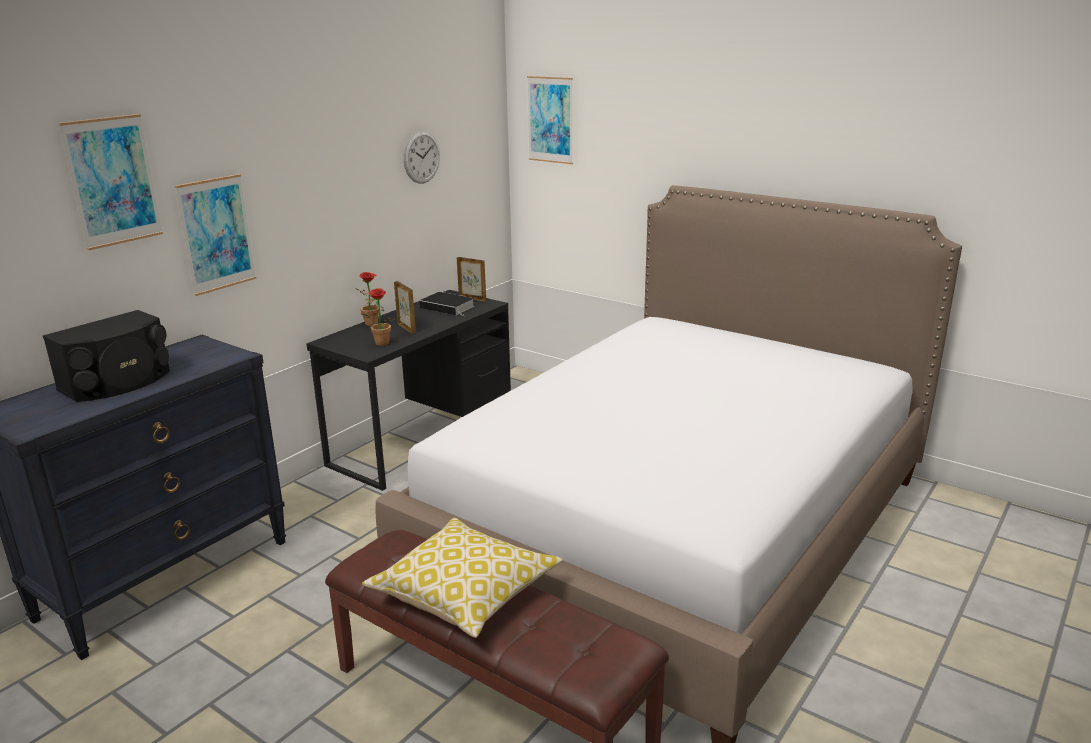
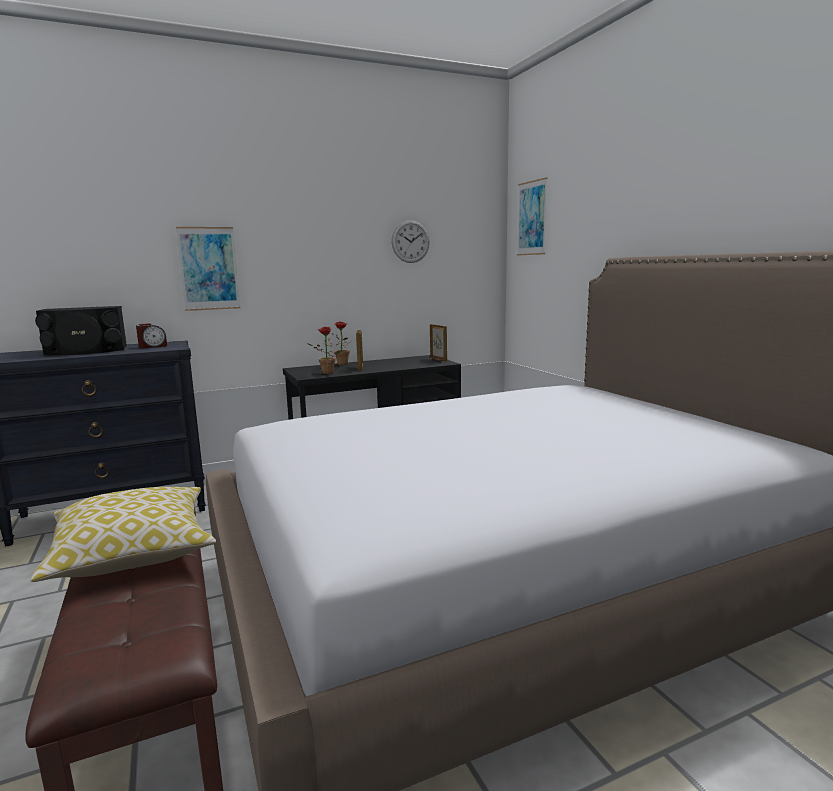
camera: 30 degrees right, 10 degrees down
picture [59,114,163,250] -> none
book [419,292,475,316] -> none
none -> alarm clock [136,323,167,348]

